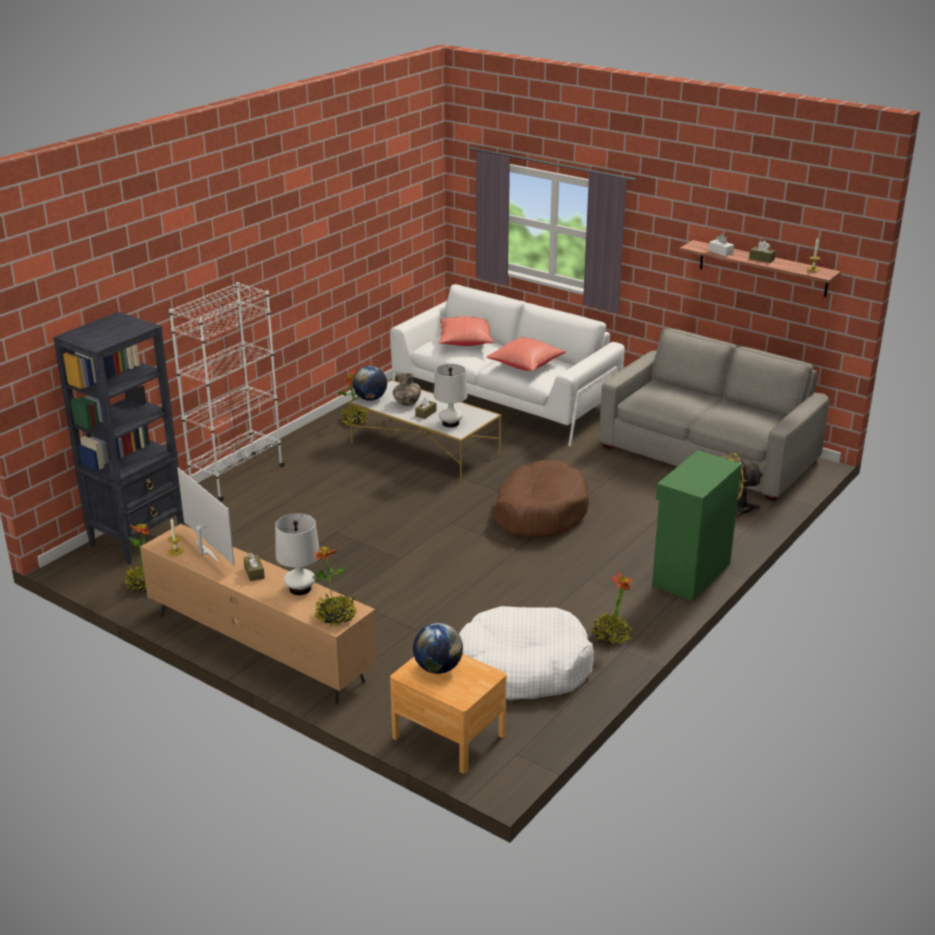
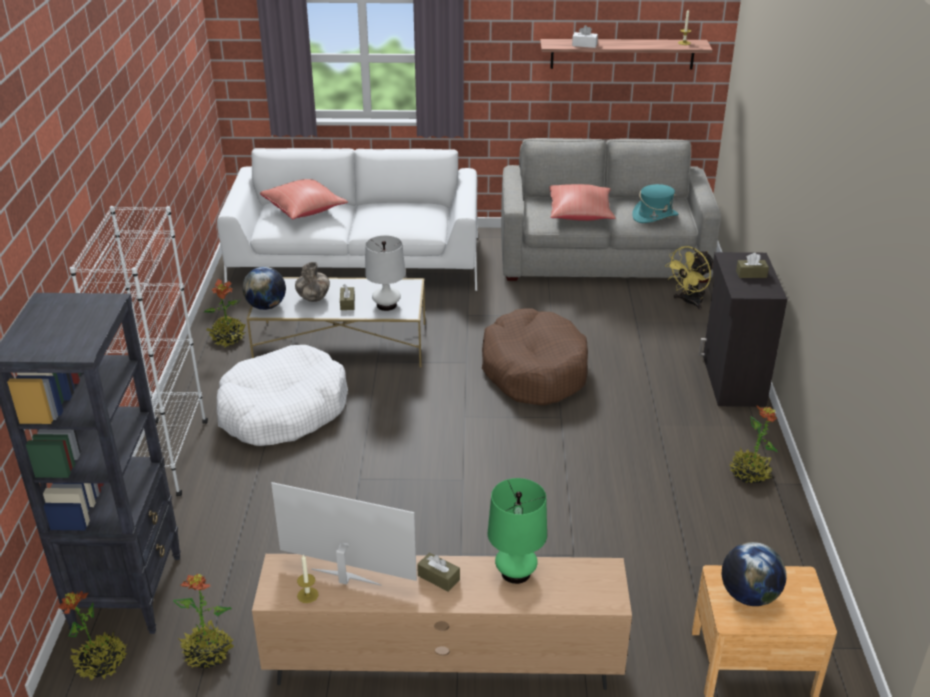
camera: 35 degrees left, 5 degrees up
white table lamp [275,513,320,595] -> green table lamp [488,478,547,584]
potted plant [312,546,357,626] -> potted plant moved to [58,591,127,680]
white dog bed [459,606,594,700] -> white dog bed moved to [217,345,348,446]
red pillow [486,337,566,371] -> red pillow moved to [549,184,615,221]
green cabinet [652,450,742,601] -> black cabinet [699,252,787,407]
brown tissue box [749,241,776,263] -> brown tissue box moved to [736,253,769,278]
none -> turquoise hat [632,184,678,223]

